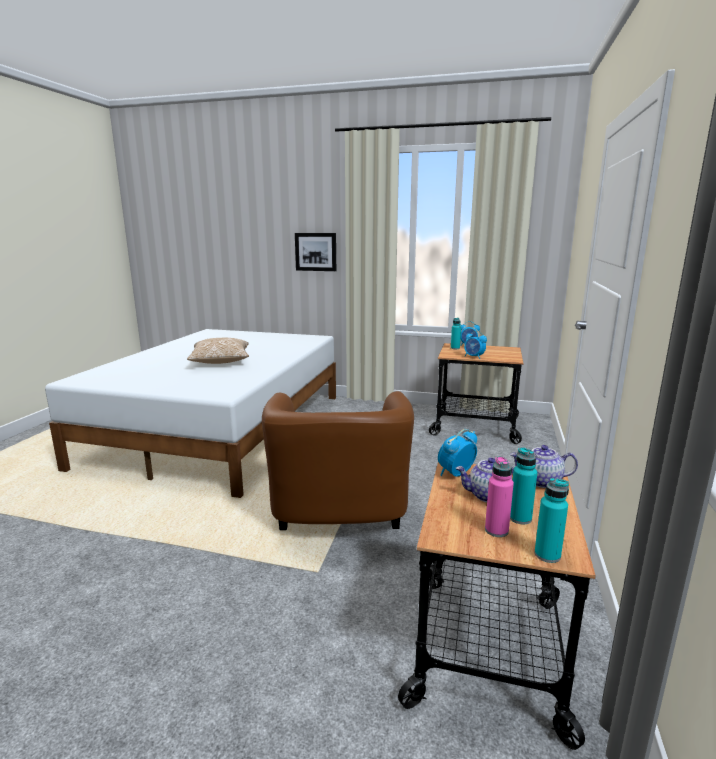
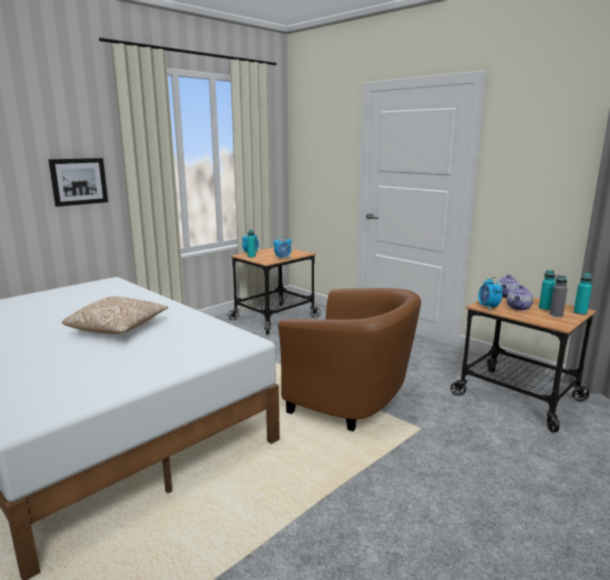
camera: 60 degrees left, 0 degrees up
pink bottle [485,456,514,537] -> grey bottle [550,275,568,317]

